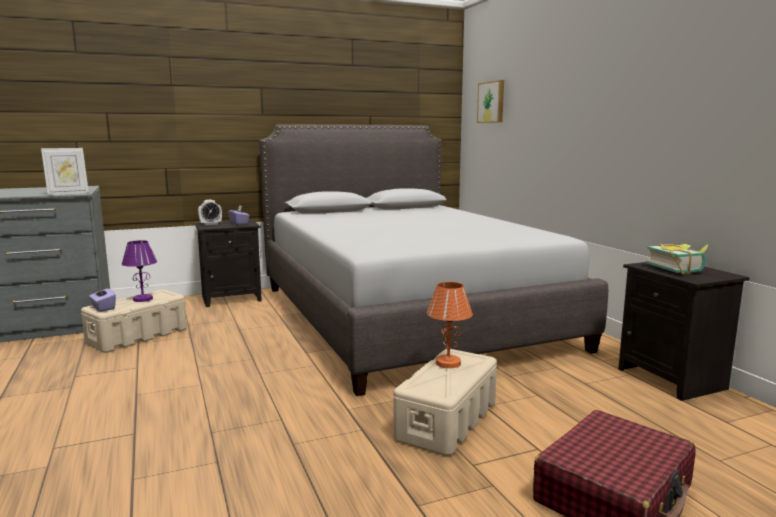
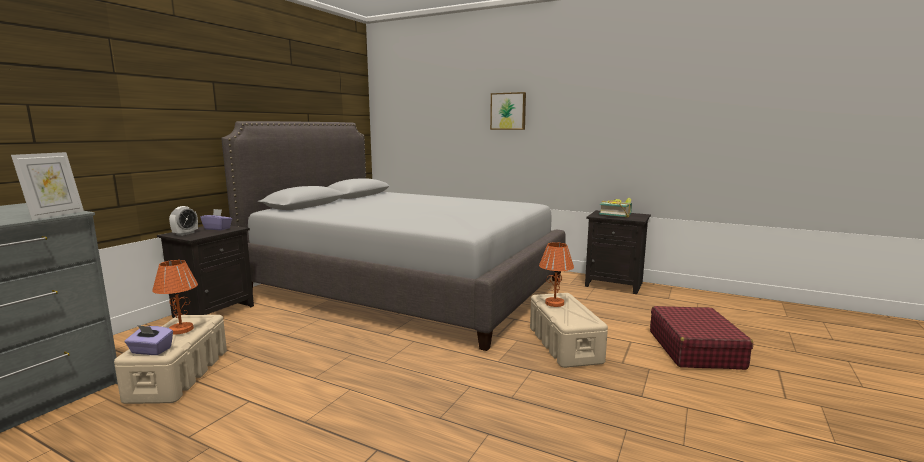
camera: 40 degrees left, 0 degrees up
purple table lamp [122,240,157,302] -> orange table lamp [152,260,198,334]
picture [477,80,504,123] -> picture moved to [490,92,526,130]

